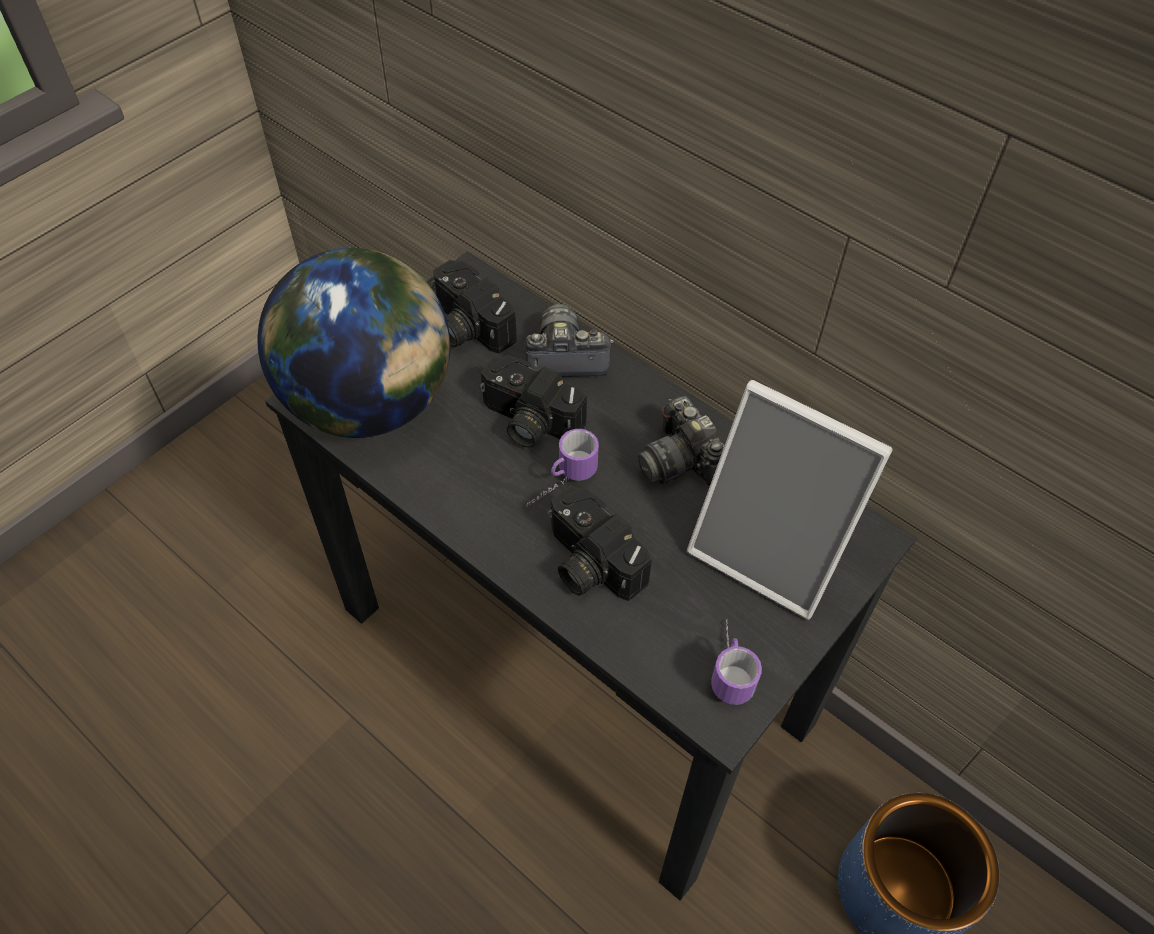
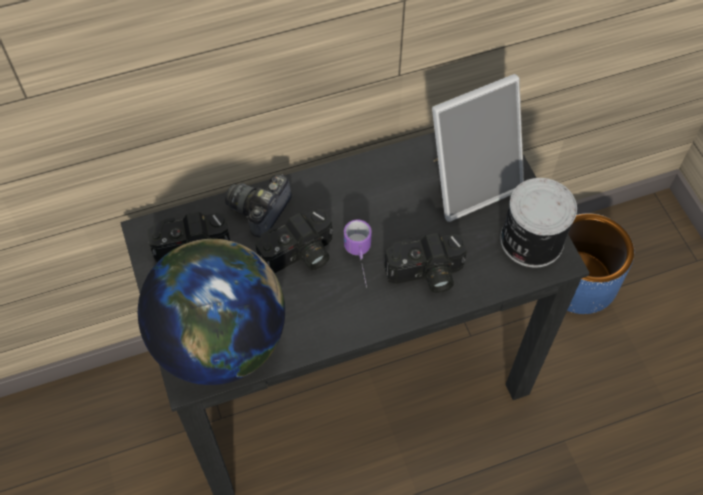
camera: 60 degrees left, 5 degrees up
camera [638,396,725,486] -> none
mug [711,619,762,705] -> can [500,178,577,268]

